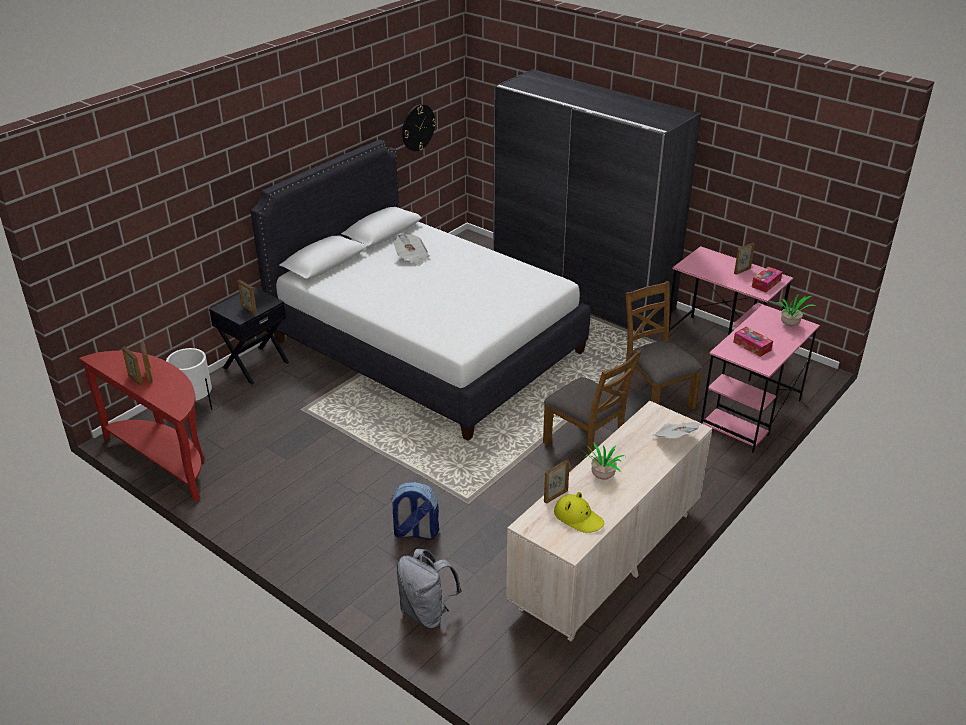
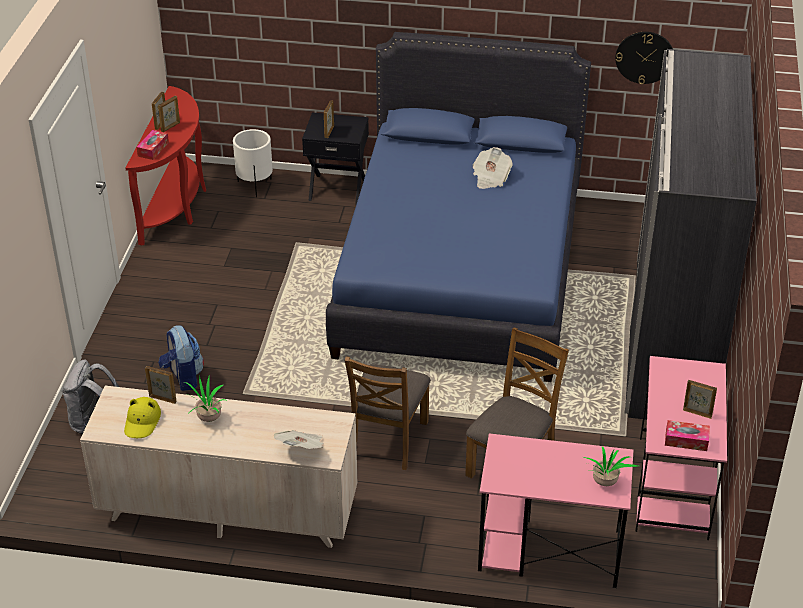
camera: 60 degrees right, 5 degrees up
white bed [250,140,590,441] -> blue bed [326,32,591,382]
tissue box [733,327,773,357] -> tissue box moved to [137,130,169,160]

